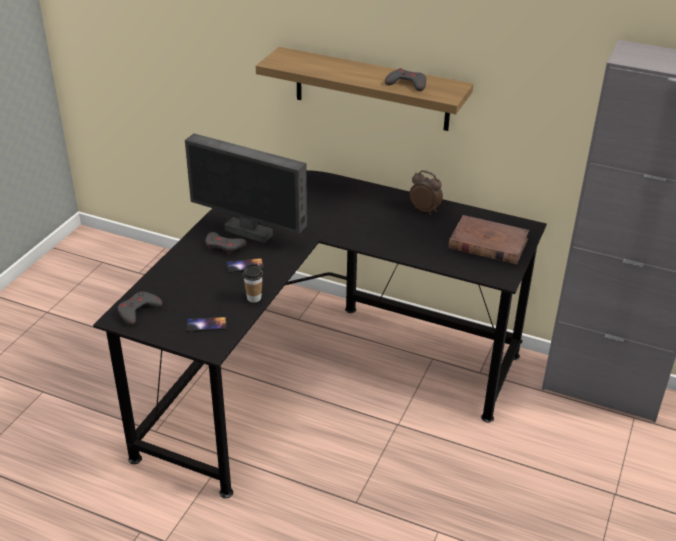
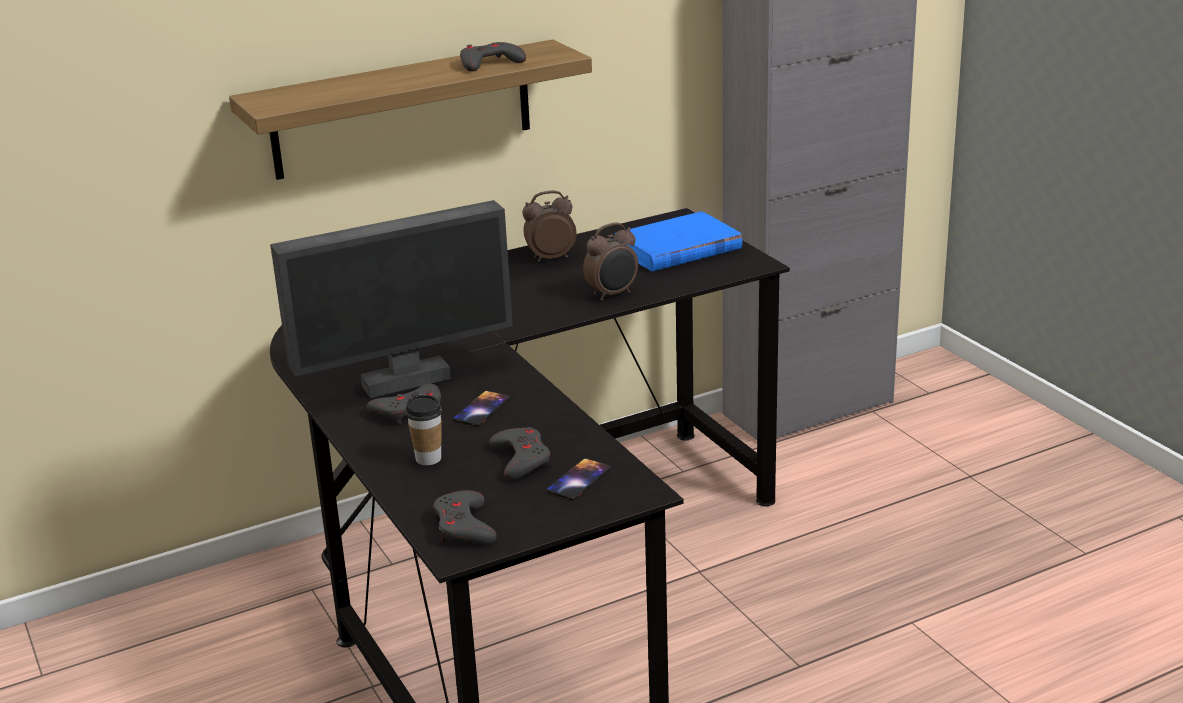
camera: 50 degrees left, 10 degrees down
cup [243,264,263,303] -> cup moved to [406,394,442,465]
brown book [448,215,529,265] -> blue book [615,211,743,272]
none -> grey game controller [489,427,550,480]
none -> alarm clock [583,223,638,301]

